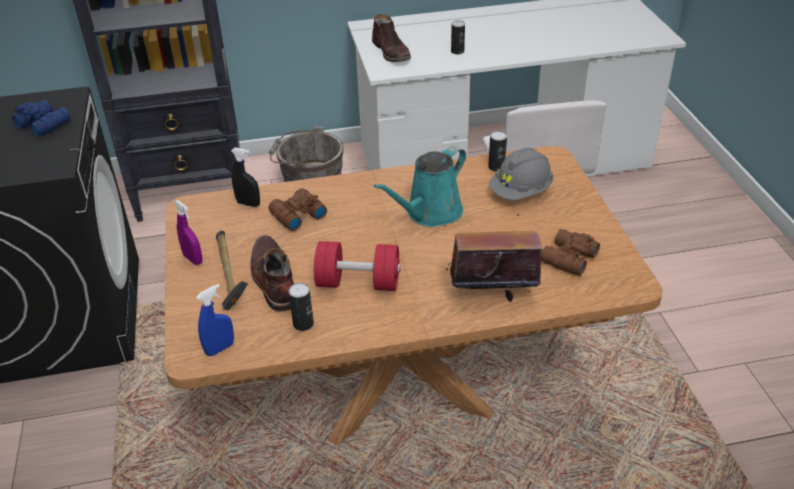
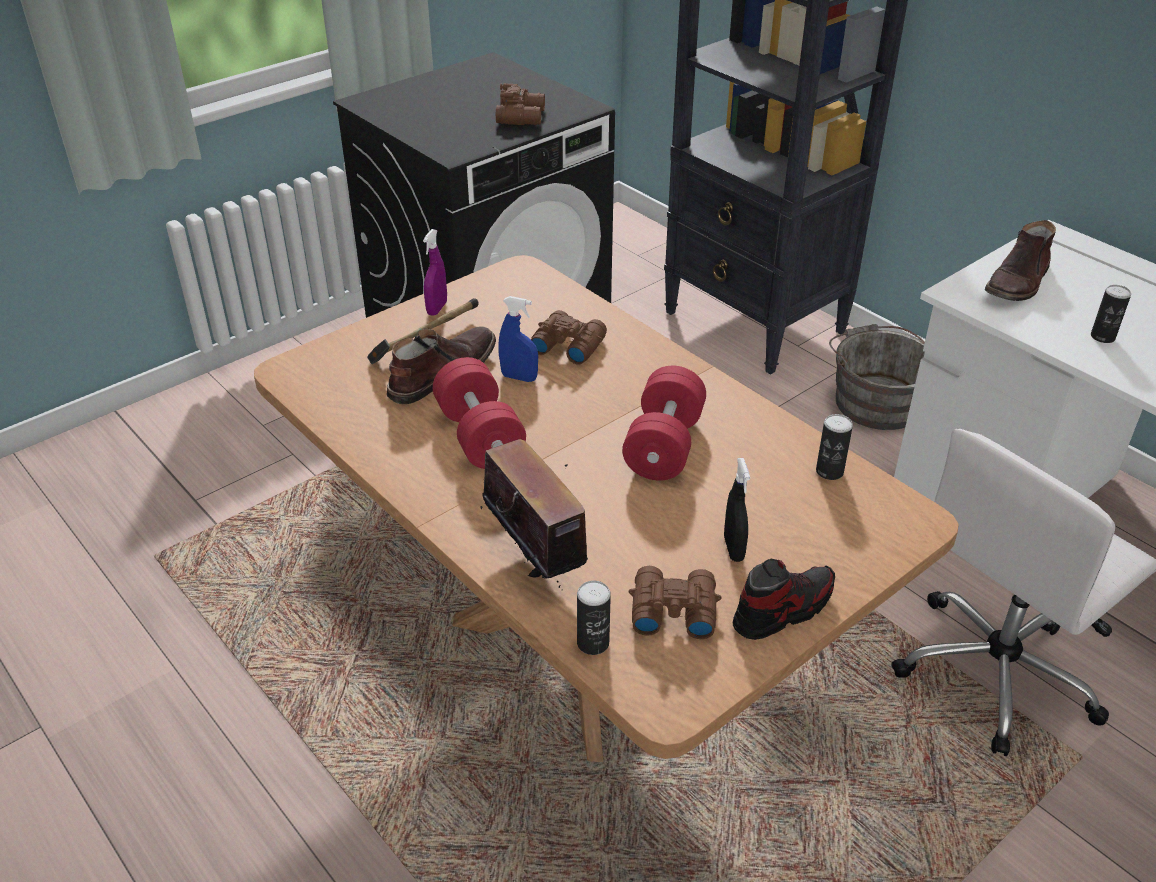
camera: 60 degrees right, 0 degrees up
blue binoculars [12,100,70,137] -> brown binoculars [496,83,545,125]
blue spray bottle [196,284,234,356] -> blue spray bottle moved to [498,296,538,382]
black spray bottle [231,147,260,207] -> black spray bottle moved to [724,458,750,562]
can [288,283,314,331] -> can moved to [577,581,611,655]
turquoise watering can [374,146,466,227] -> red dumbbell [622,366,706,481]
grey hard hat [489,148,553,200] -> none
none -> shoe [733,559,835,640]

